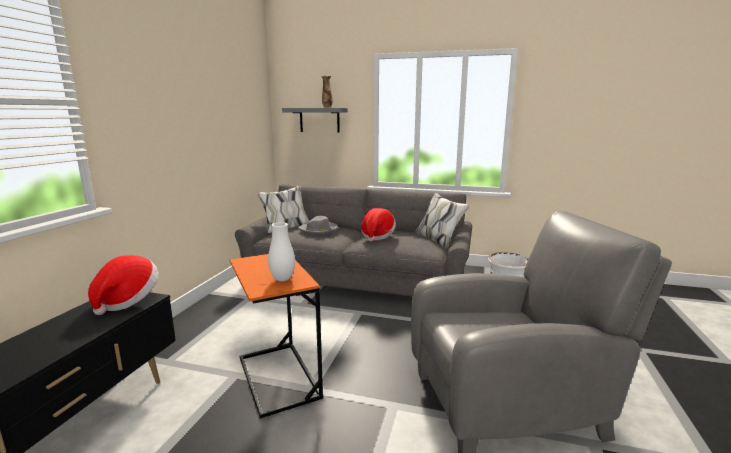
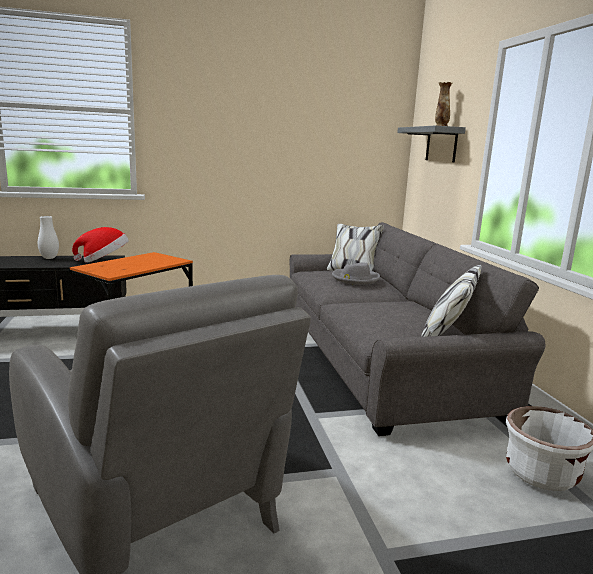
camera: 60 degrees right, 0 degrees up
white vase [268,222,295,282] -> white vase moved to [38,216,59,259]
hat [361,208,396,242] -> none

